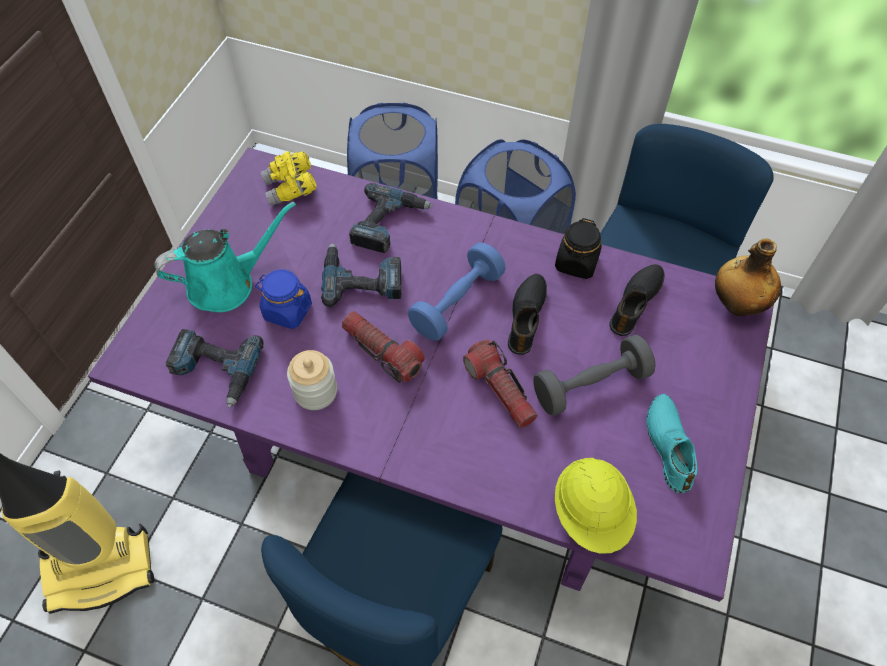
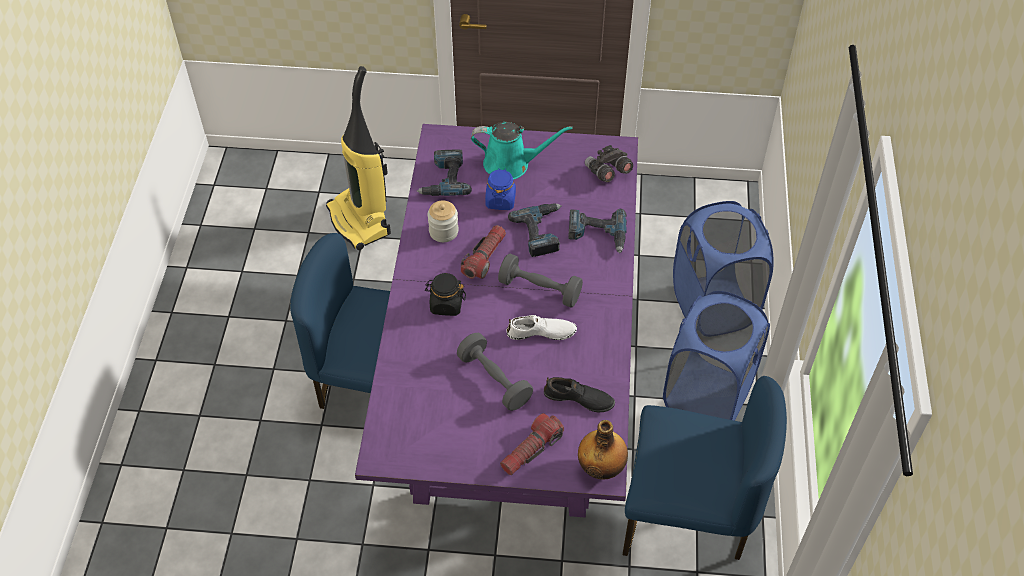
camera: 75 degrees right, 5 degrees down
turquoise watering can [154,201,296,312] -> turquoise watering can turned 45 degrees counterclockwise [471,122,572,180]
yellow binoculars [261,151,317,206] -> grey binoculars [585,145,633,182]
blue dumbbell [408,242,506,341] -> grey dumbbell [498,253,583,308]
flashlight [463,340,538,428] -> flashlight moved to [500,413,564,475]
black shoe [508,274,547,355] -> white shoe [506,315,577,340]
black jar [555,218,602,279] -> black jar moved to [425,273,466,316]
yellow hard hat [555,458,637,554] -> none
turquoise shoe [647,394,697,493] -> none

